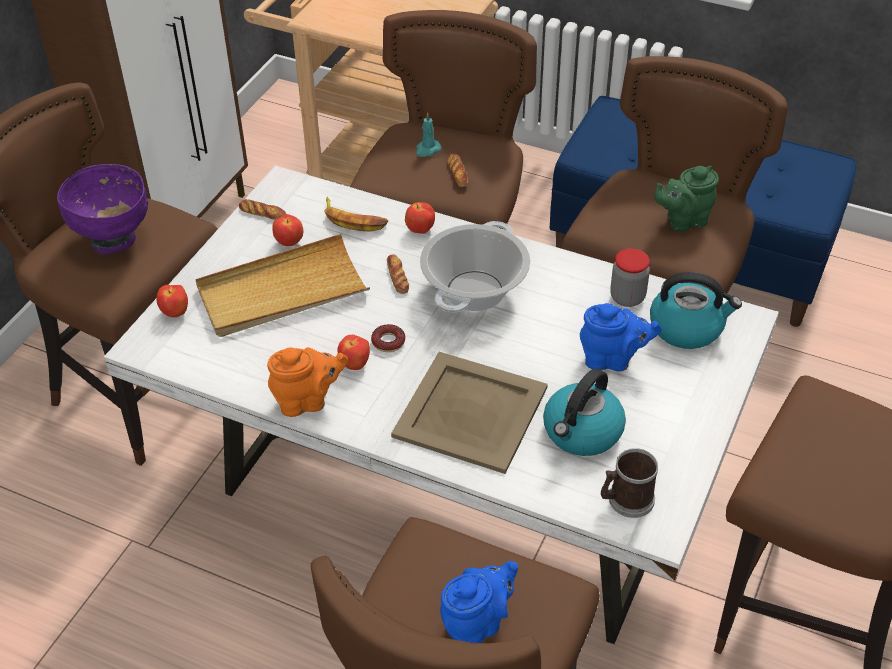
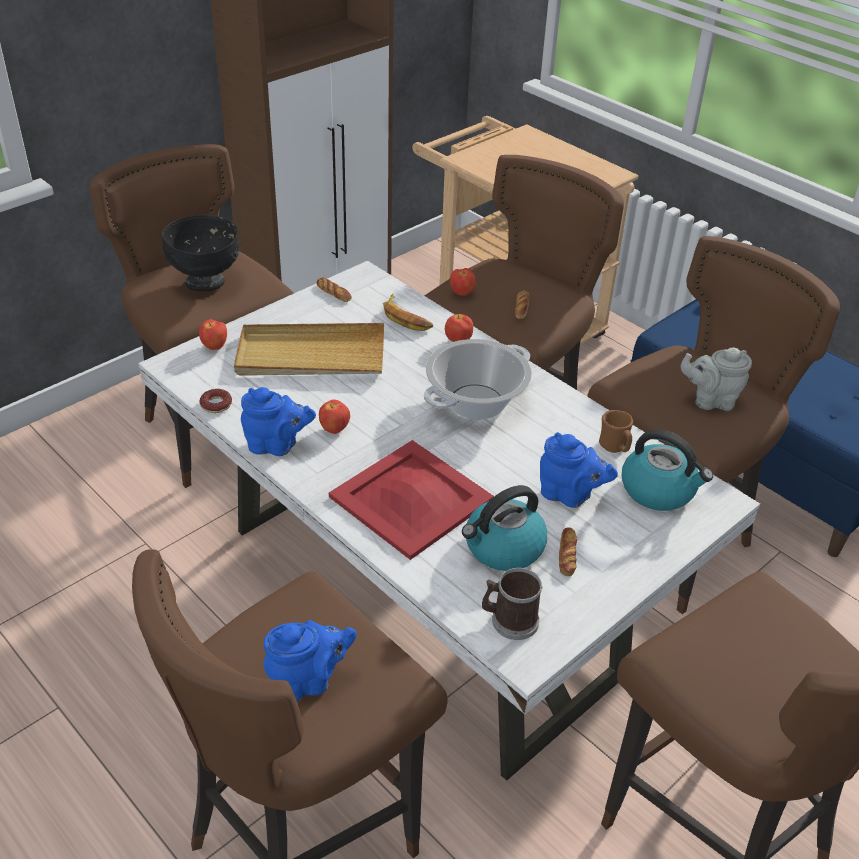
camera: 20 degrees right, 5 degrees down
purple bowl [57,164,148,254] -> black bowl [161,215,240,291]
orange teapot [267,347,348,417] -> blue teapot [241,387,316,456]
apple [272,214,304,246] -> apple moved to [450,268,476,296]
donut [371,324,406,352] -> donut moved to [200,389,232,413]
bread [387,254,409,294] -> bread moved to [559,527,577,576]
beige tray [391,352,548,474] -> red tray [329,440,494,560]
turquoise candle [416,112,441,157] -> none
jar [610,248,650,307] -> brown mug [599,410,633,453]
green teapot [654,166,719,232] -> grey teapot [681,347,752,411]

